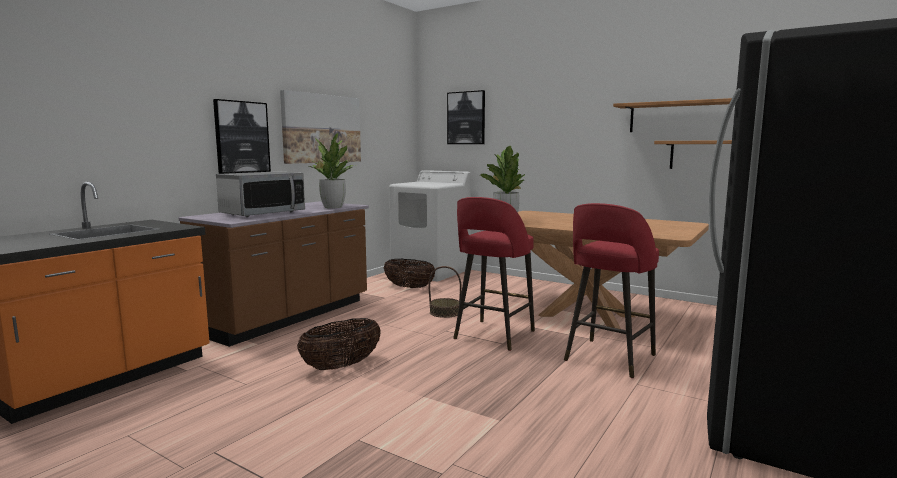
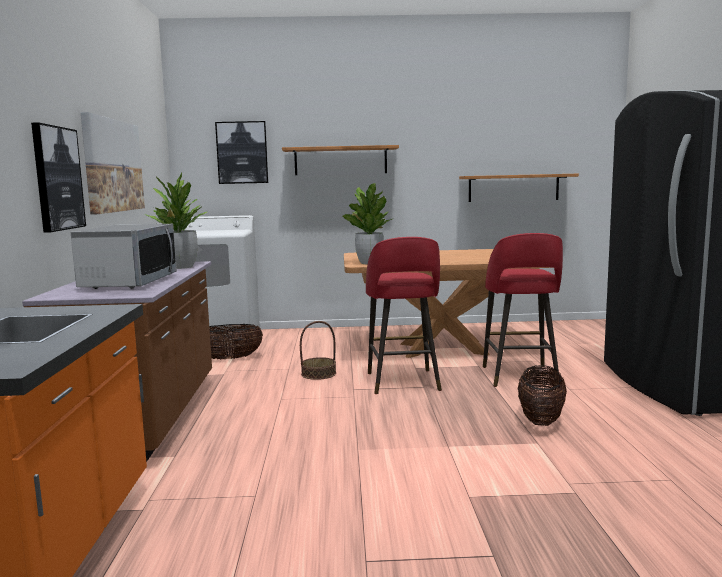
camera: 35 degrees left, 0 degrees up
basket [297,318,381,370] -> basket moved to [518,365,567,426]
shelf [613,98,732,132] -> shelf moved to [282,145,399,175]

